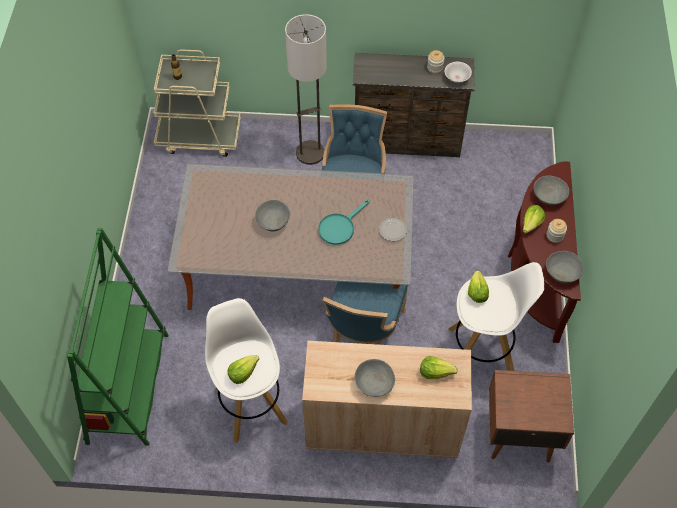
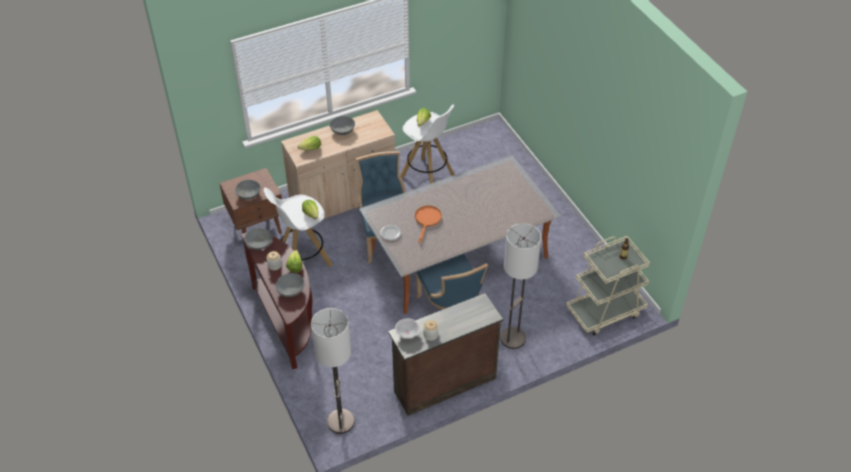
camera: 150 degrees right, 10 degrees down
green bookcase [67,228,168,446] -> none
grey bowl [255,200,290,231] -> grey bowl moved to [235,180,261,200]
turquoise frying pan [318,199,370,245] -> orange frying pan [415,205,442,243]
none -> floor lamp [311,308,355,434]

